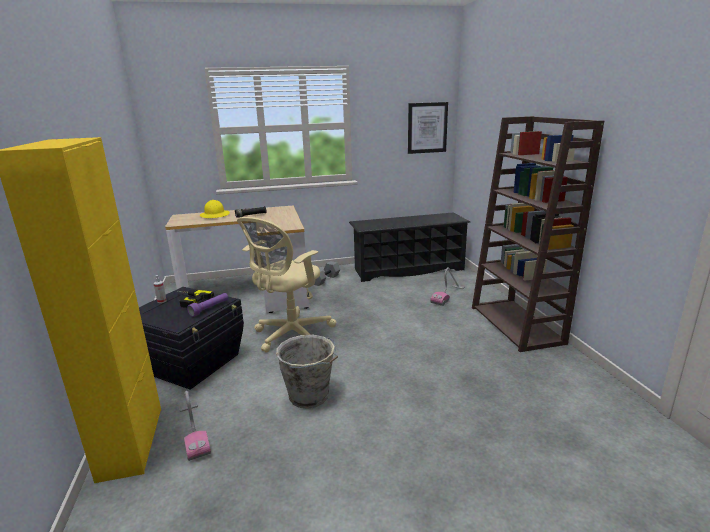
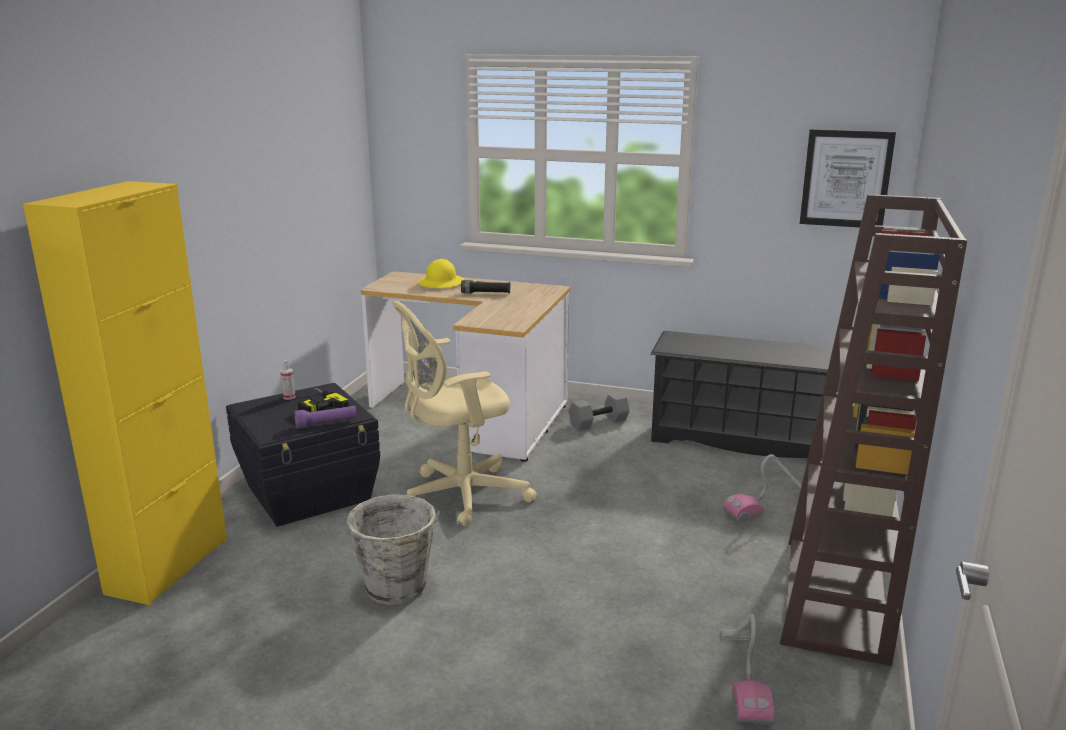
camera: 30 degrees right, 0 degrees up
vacuum cleaner [179,391,211,461] -> vacuum cleaner moved to [721,614,774,724]

